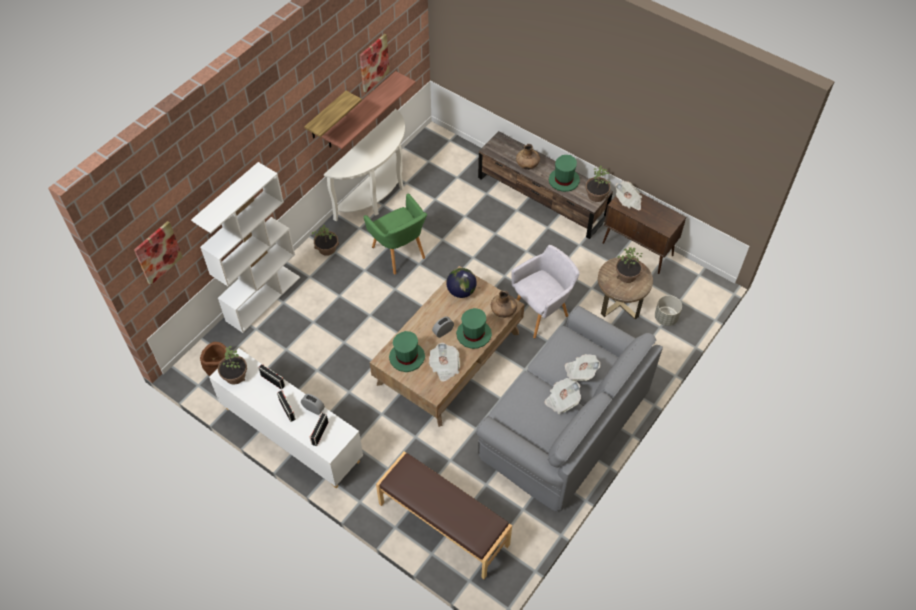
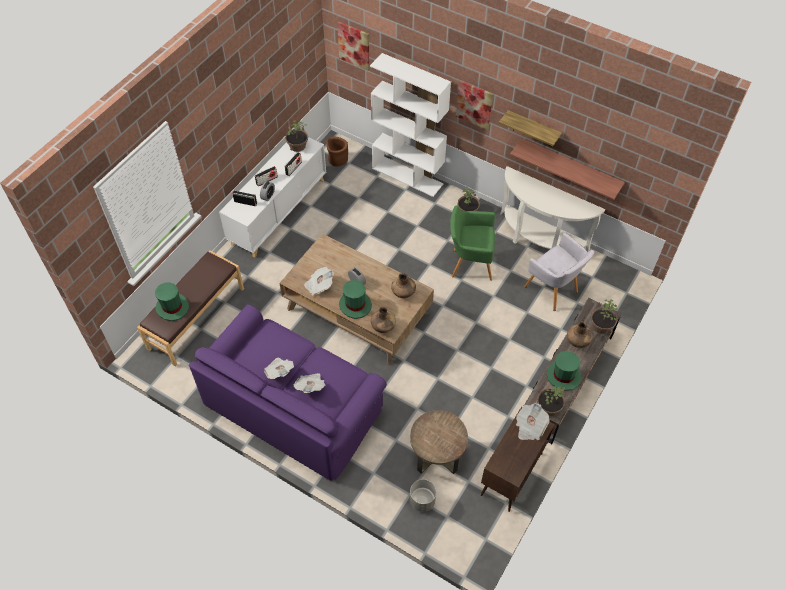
camera: 85 degrees right, 0 degrees up
picture [359,34,390,93] -> picture moved to [456,80,493,130]
green armchair [364,193,427,275] -> green armchair turned 45 degrees clockwise [450,206,495,281]
green hat [389,331,425,372] -> green hat moved to [155,282,189,321]
globe [446,268,477,298] -> brown vase [391,273,416,298]
grey sofa [476,305,663,512] -> purple sofa [189,305,387,481]
grey armchair [511,245,580,339] -> grey armchair moved to [524,232,594,311]
potted plant [616,247,643,283] -> potted plant moved to [591,299,618,334]

